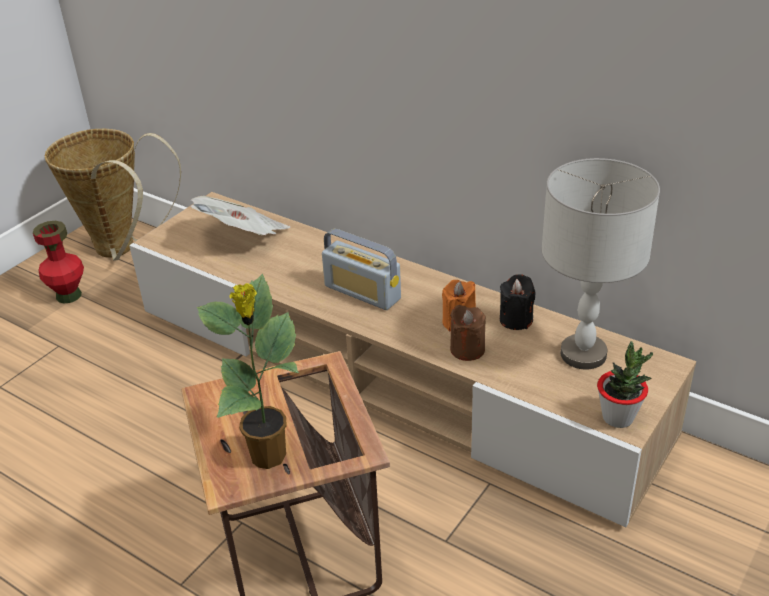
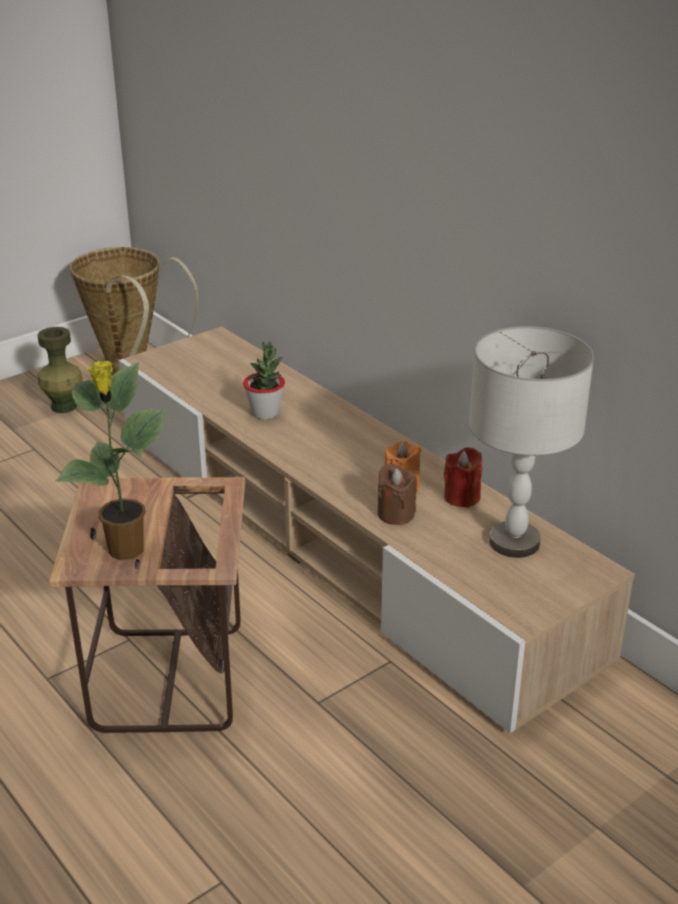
camera: 15 degrees right, 5 degrees down
red vase [33,221,84,304] -> green vase [37,327,83,413]
newspaper [190,196,291,236] -> none
radio [322,229,401,310] -> none
black candle [500,274,536,330] -> red candle [444,447,482,508]
potted plant [597,341,653,428] -> potted plant moved to [243,341,285,419]

